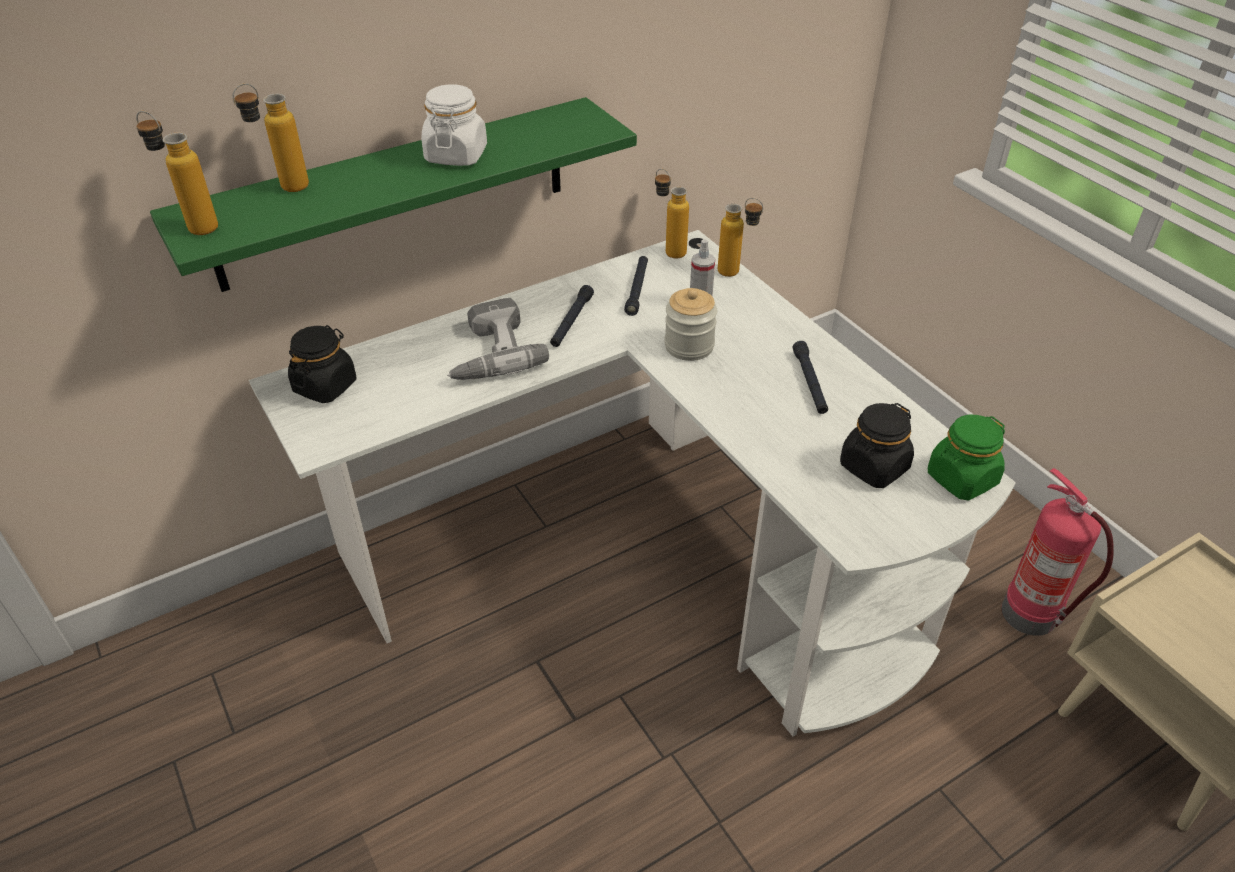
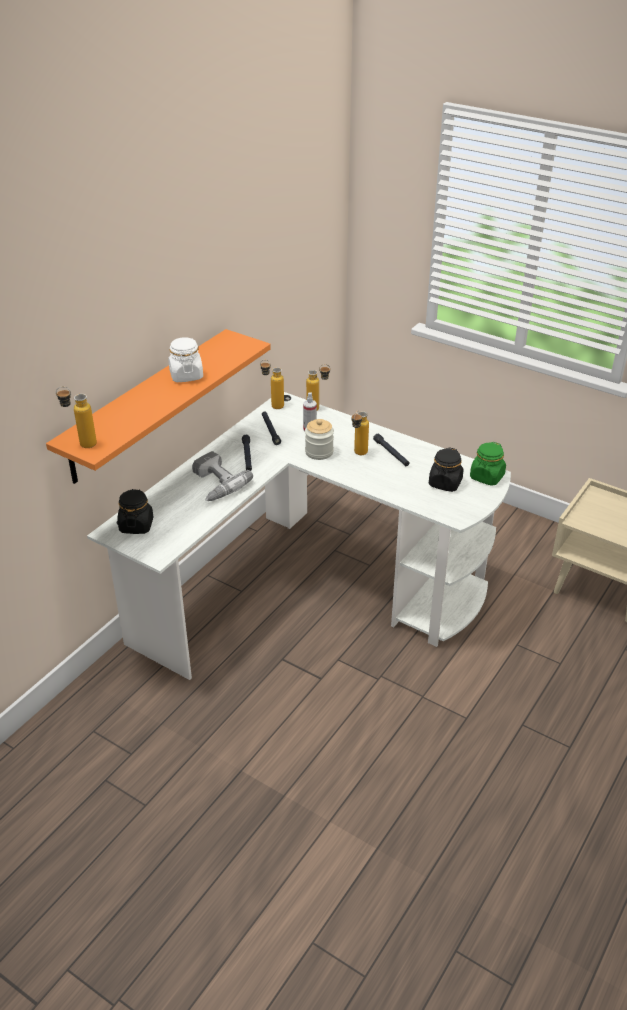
camera: 25 degrees left, 5 degrees down
green shelf [150,97,637,292] -> orange shelf [46,329,271,484]
bottle [233,83,309,192] -> bottle moved to [352,411,369,455]
fire extinguisher [1001,468,1114,636] -> none

